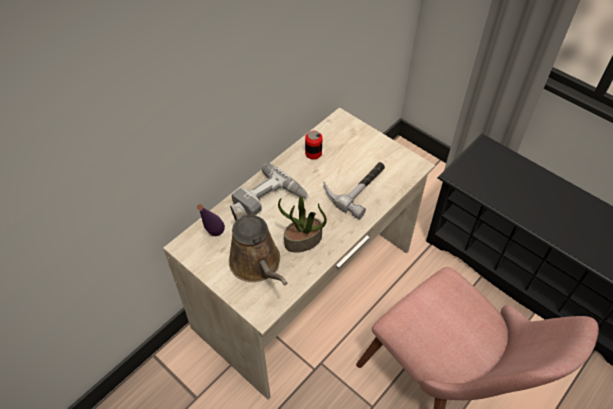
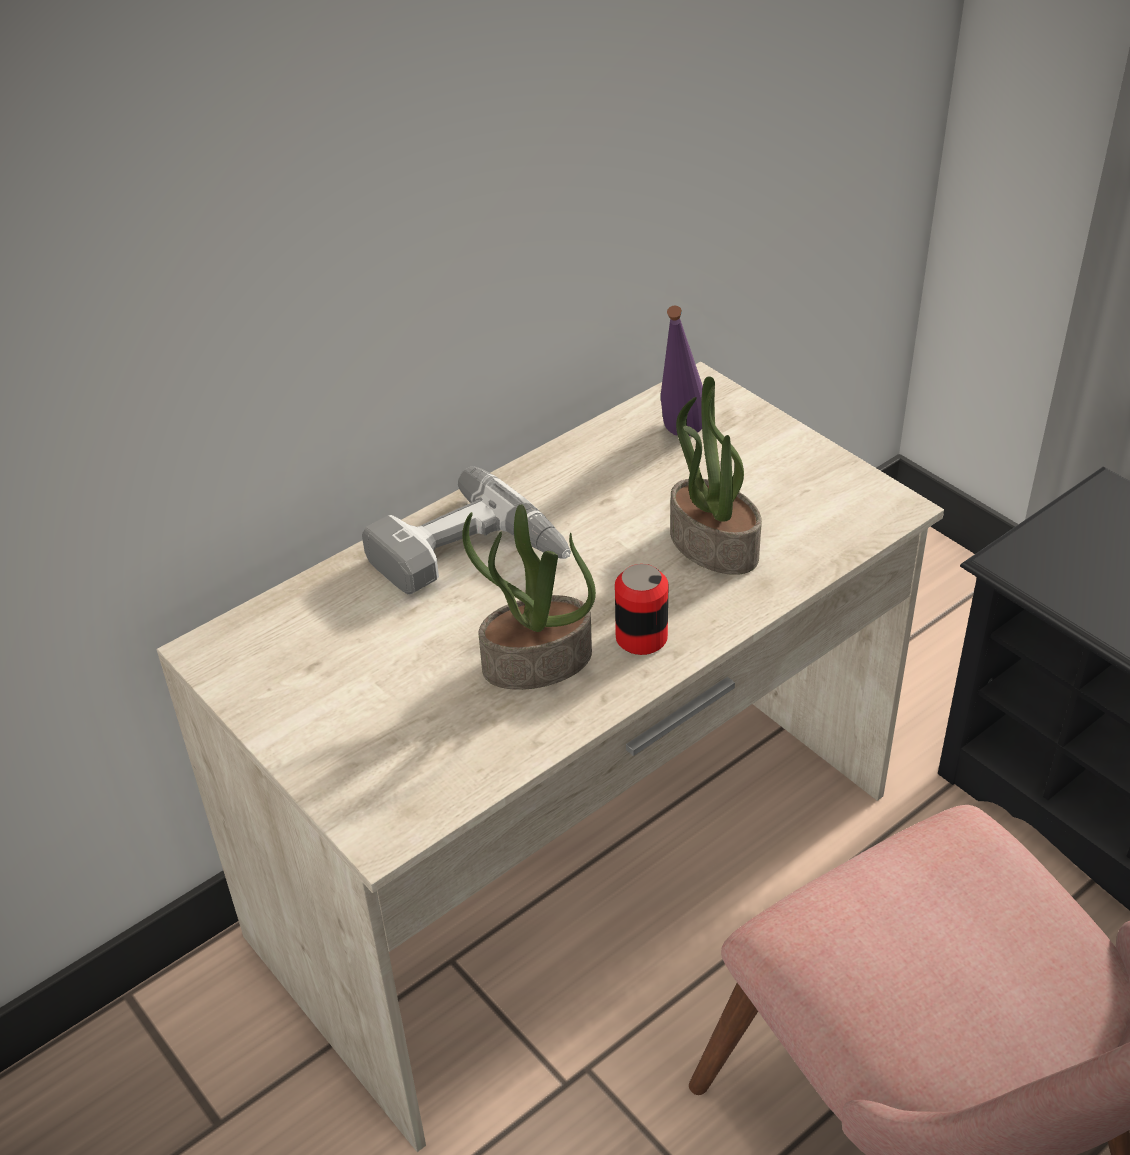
camera: 10 degrees right, 10 degrees down
purple bottle [197,204,225,236] -> purple bottle moved to [661,306,703,436]
brown watering can [229,202,288,285] -> none
can [305,131,322,159] -> can moved to [615,564,668,655]
hammer [323,162,385,219] -> potted plant [670,376,762,575]

